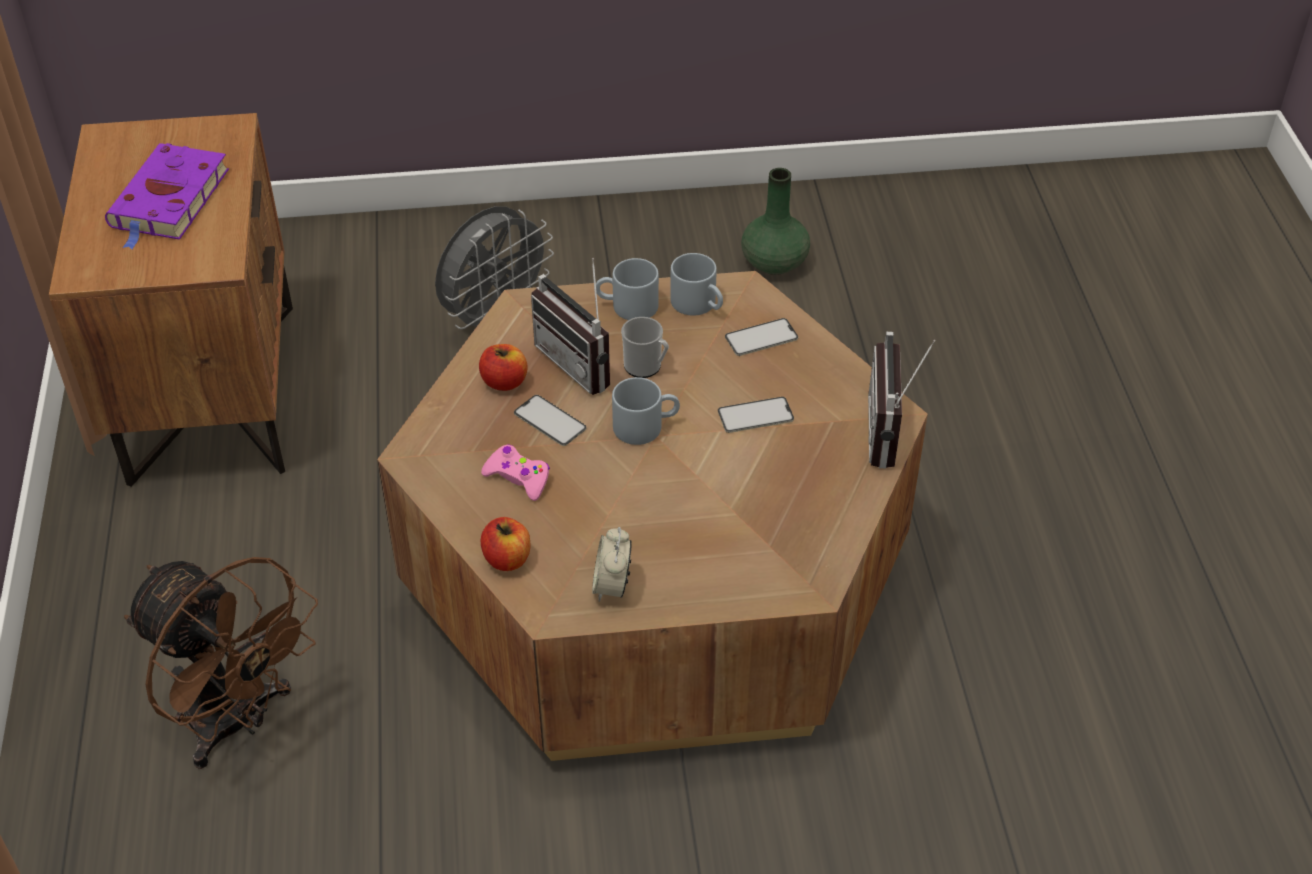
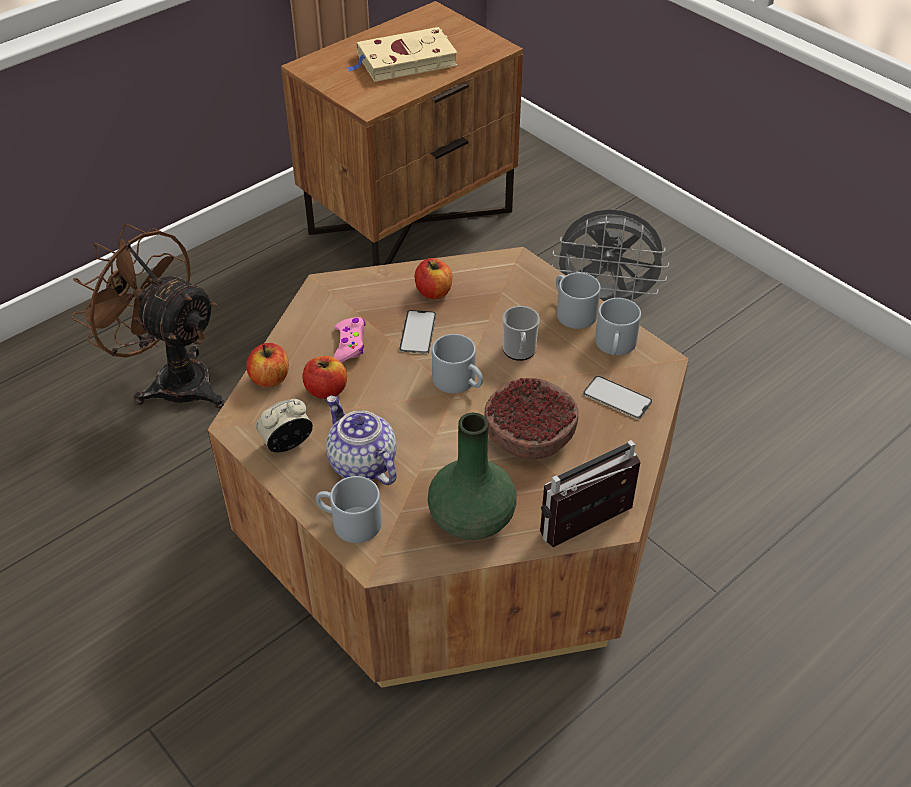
camera: 55 degrees right, 0 degrees up
purple book [105,143,229,249] -> beige book [347,27,458,82]
brown fan [124,557,318,769] -> brown fan turned 120 degrees clockwise [71,223,224,408]
radio [531,258,610,395] -> none
phone [718,397,794,433] -> bowl [484,378,579,459]
green vase [741,168,810,275] -> green vase moved to [428,413,517,540]
none -> apple [303,356,347,399]
none -> grey mug [316,476,382,543]
none -> teapot [326,396,397,485]

